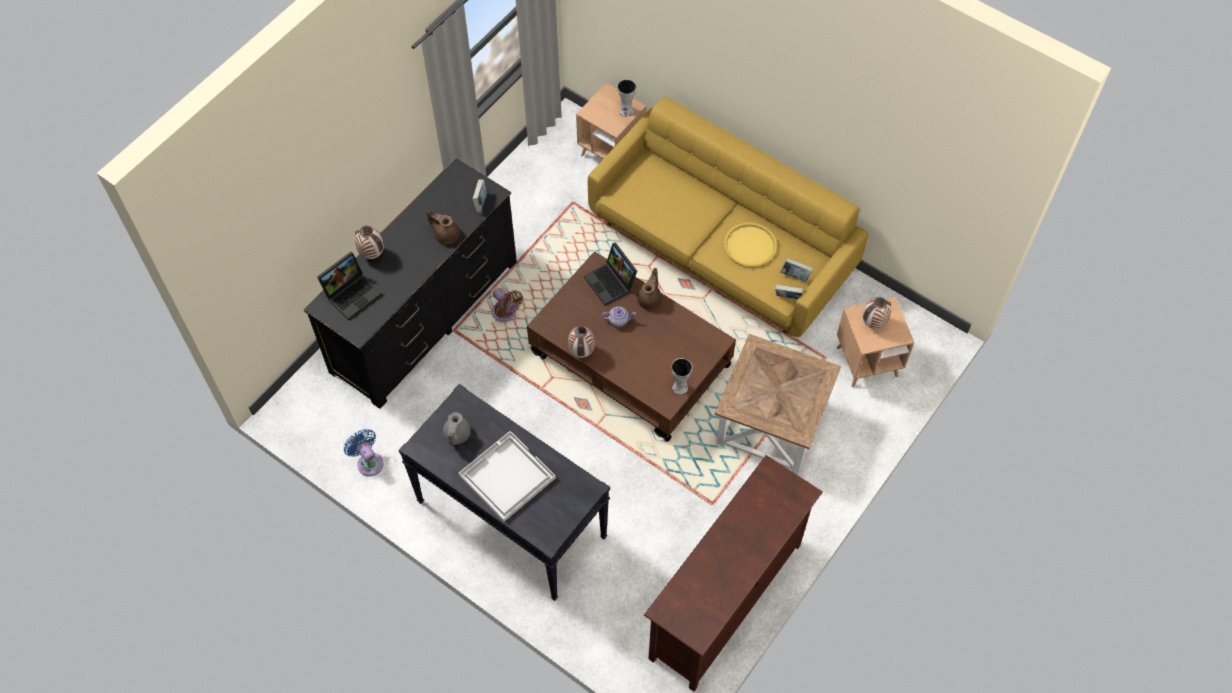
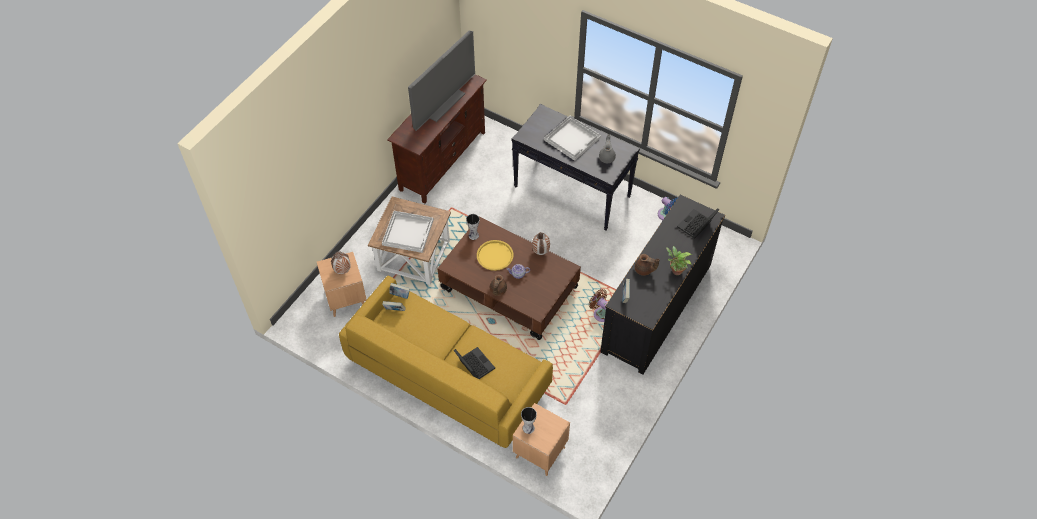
camera: 175 degrees right, 5 degrees down
vase [355,226,384,259] -> none
laptop [584,242,637,306] -> laptop moved to [454,347,495,379]
yellow tray [724,222,777,267] -> yellow tray moved to [477,240,513,271]
none -> white tray [382,211,434,253]
none -> television [408,31,475,131]
none -> potted plant [666,246,692,275]

